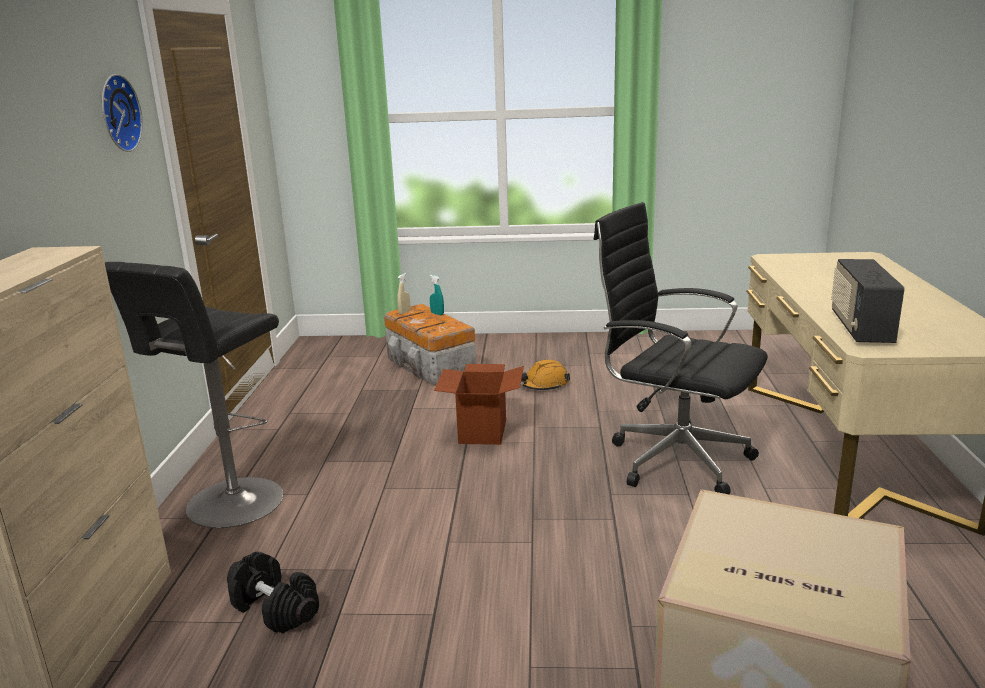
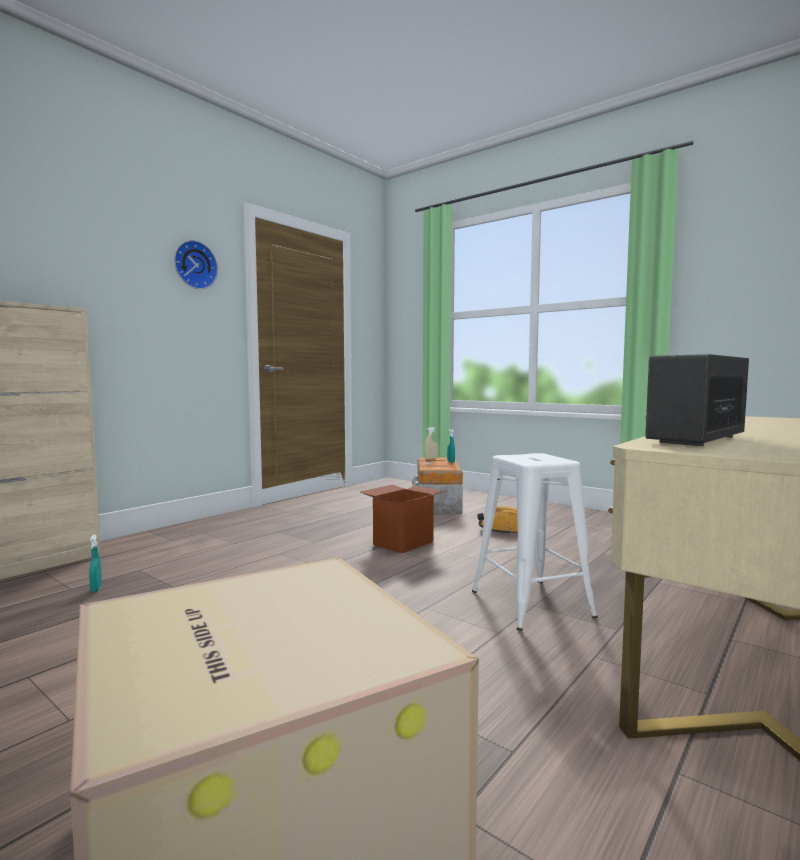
camera: 35 degrees right, 15 degrees down
black stool [105,262,283,528] -> none
black dumbbell [227,552,319,634] -> turquoise spray bottle [89,534,102,592]
black office chair [594,202,768,494] -> white stool [472,453,598,631]

